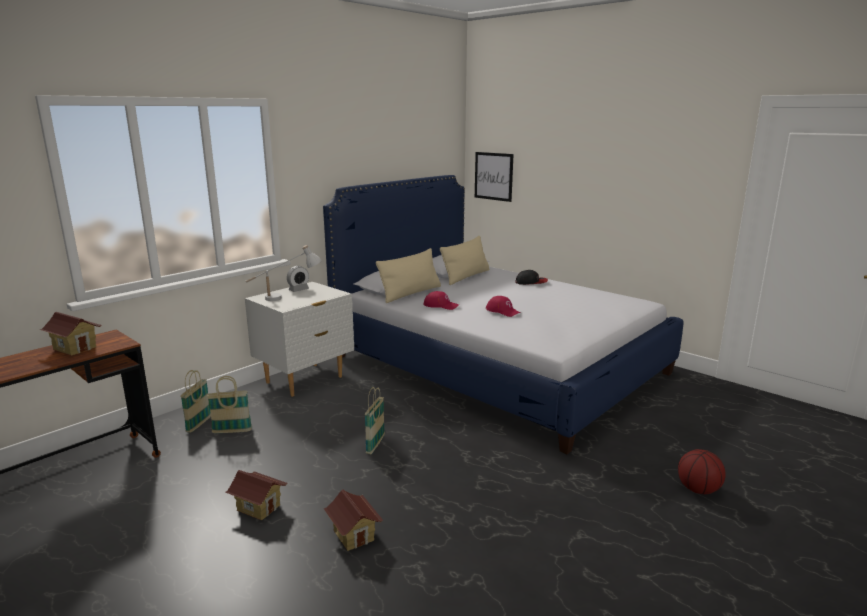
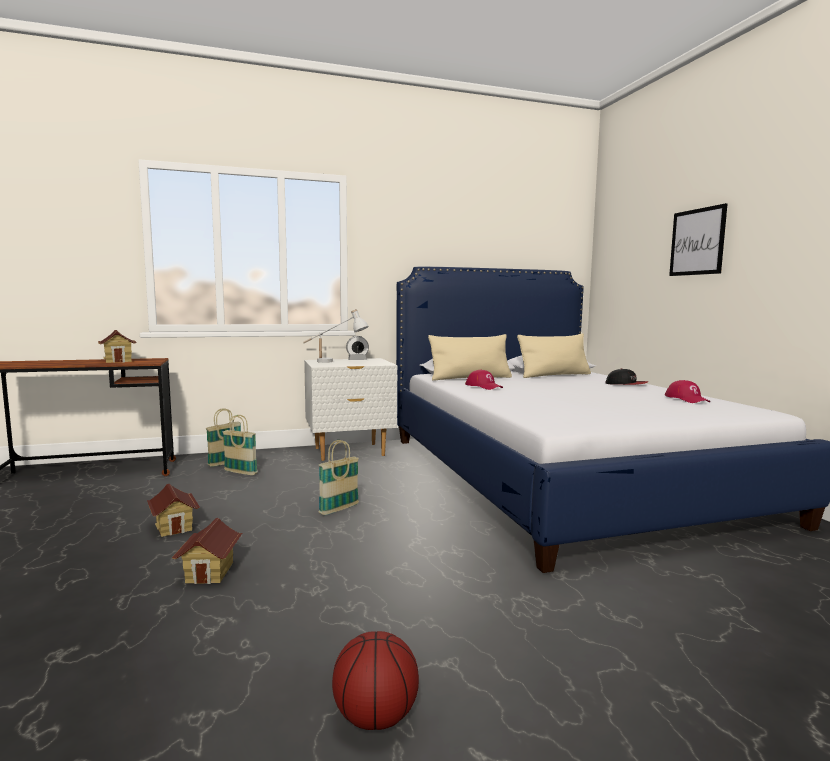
camera: 30 degrees right, 10 degrees down
picture [475,152,514,202] -> picture moved to [669,203,728,276]
red cap [486,296,521,317] -> red cap moved to [665,380,710,403]
basketball [678,449,726,494] -> basketball moved to [332,631,419,730]

